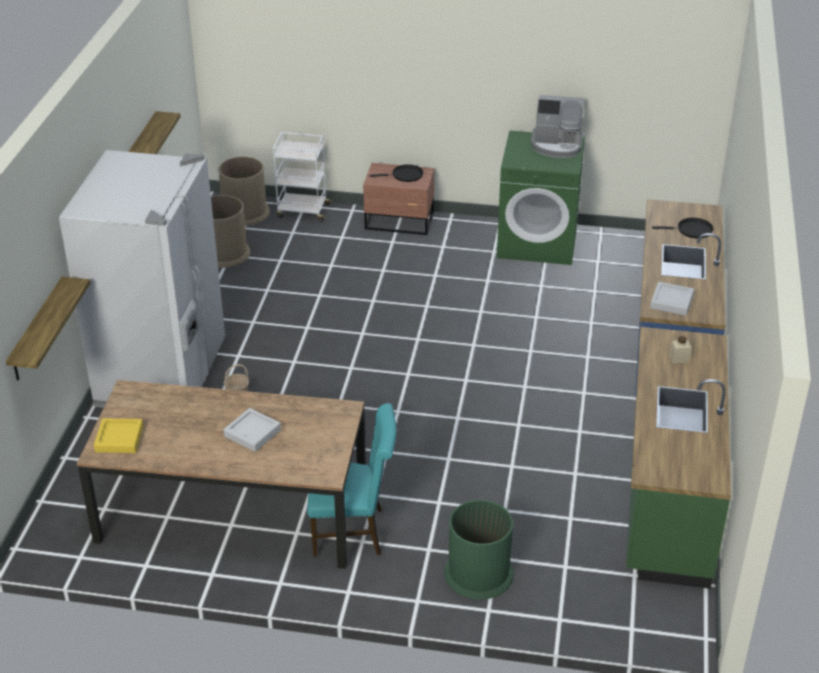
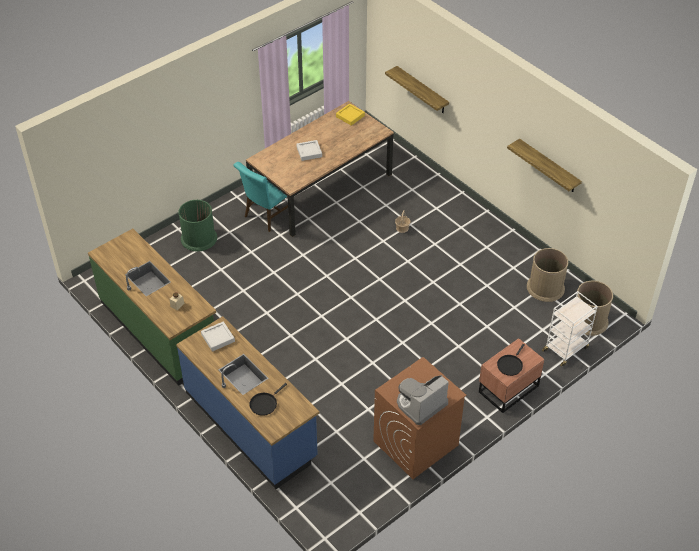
camera: 130 degrees right, 10 degrees up
white fridge [59,150,225,408] -> none
green washing machine [497,130,585,265] -> brown washing machine [373,357,466,479]

